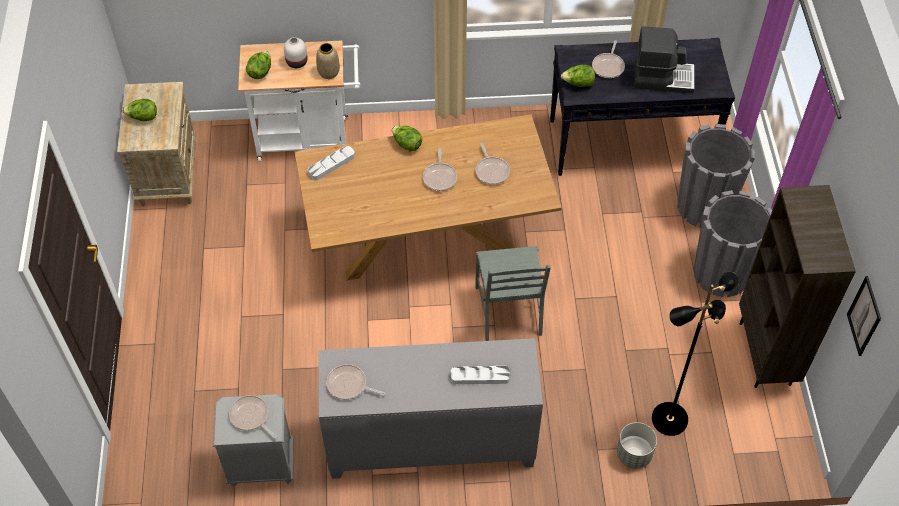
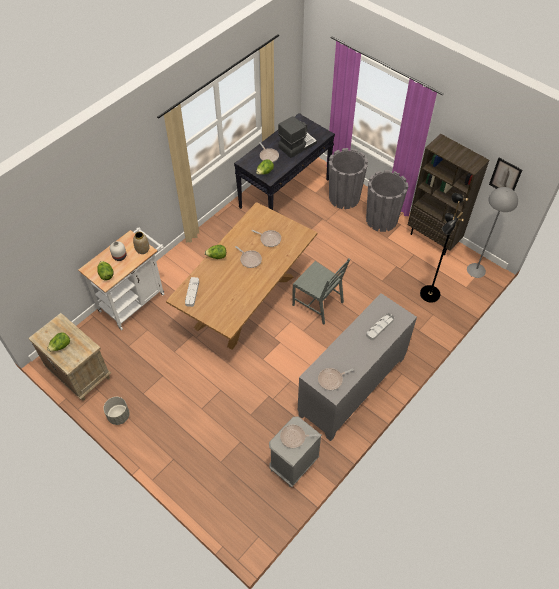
camera: 45 degrees left, 0 degrees up
grey planter [617,422,657,469] -> grey planter moved to [103,397,130,425]
none -> grey floor lamp [467,187,518,278]

